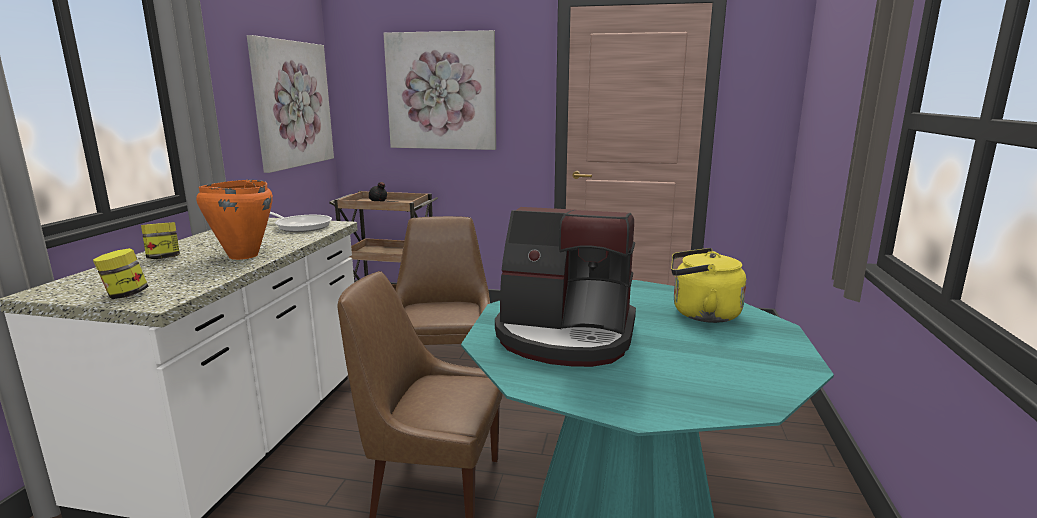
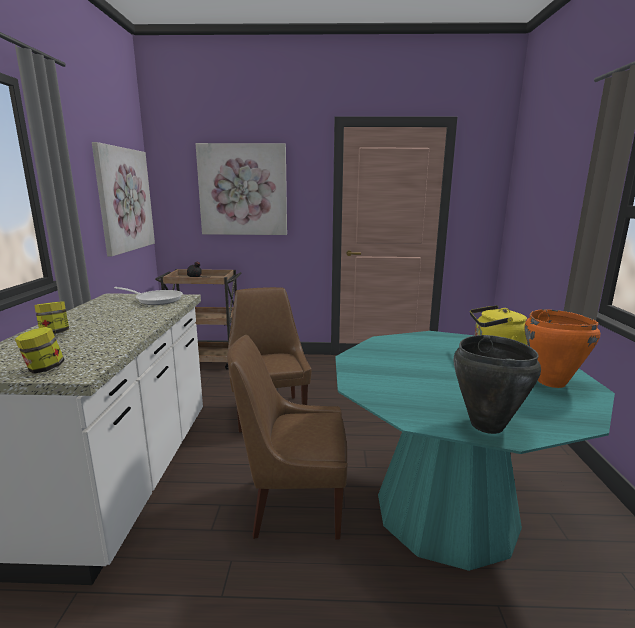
camera: 10 degrees left, 0 degrees up
orange cooking pot [196,180,273,260] -> orange cooking pot moved to [524,309,600,388]
coffee machine [495,207,636,367] -> none
none -> black cooking pot [453,335,541,434]

